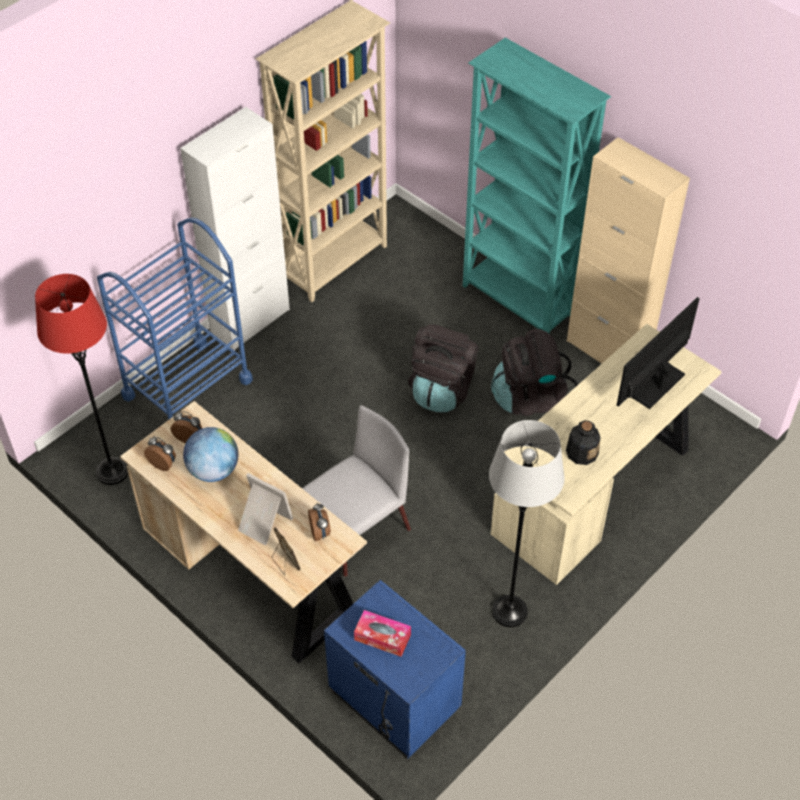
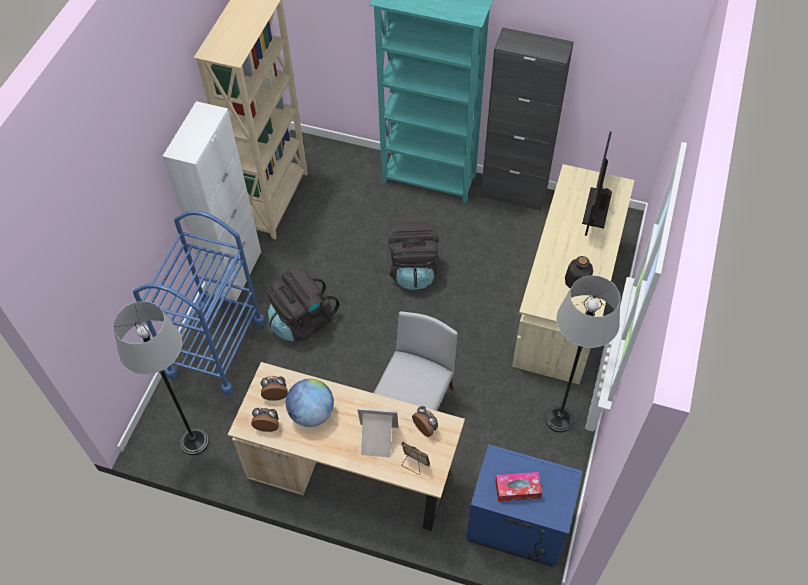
camera: 25 degrees left, 5 degrees up
red floor lamp [35,274,128,485] -> grey floor lamp [113,301,209,455]
black backpack [491,329,578,416] -> black backpack moved to [268,267,339,341]
beige cabinet [567,137,690,364] -> black cabinet [481,27,574,211]

